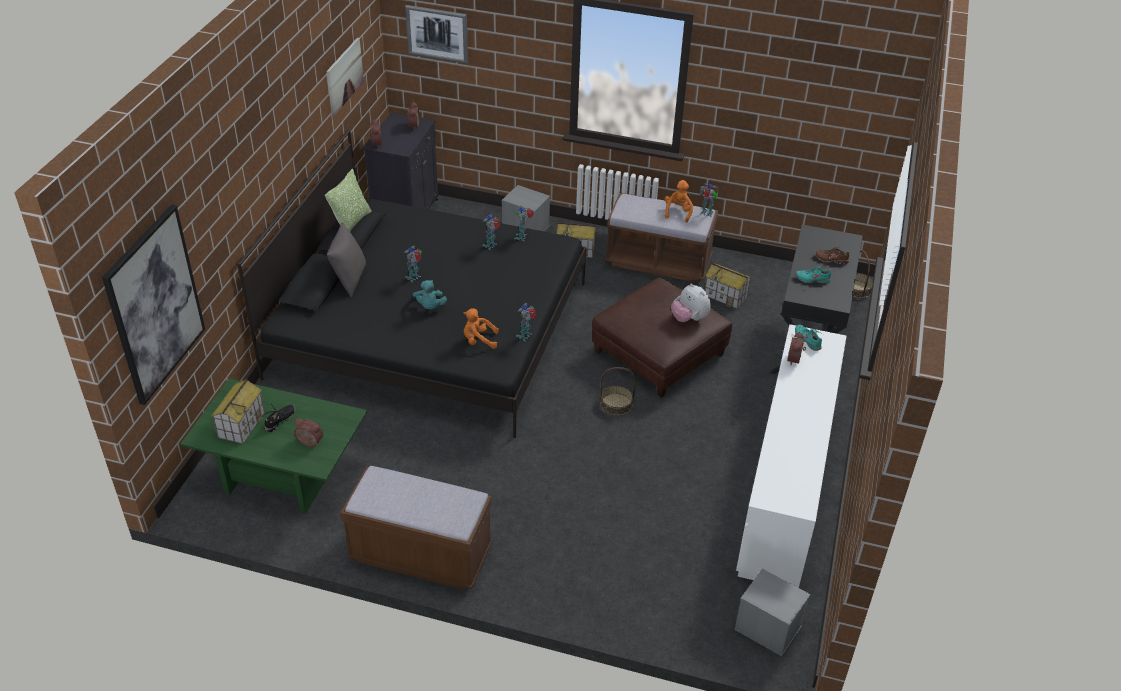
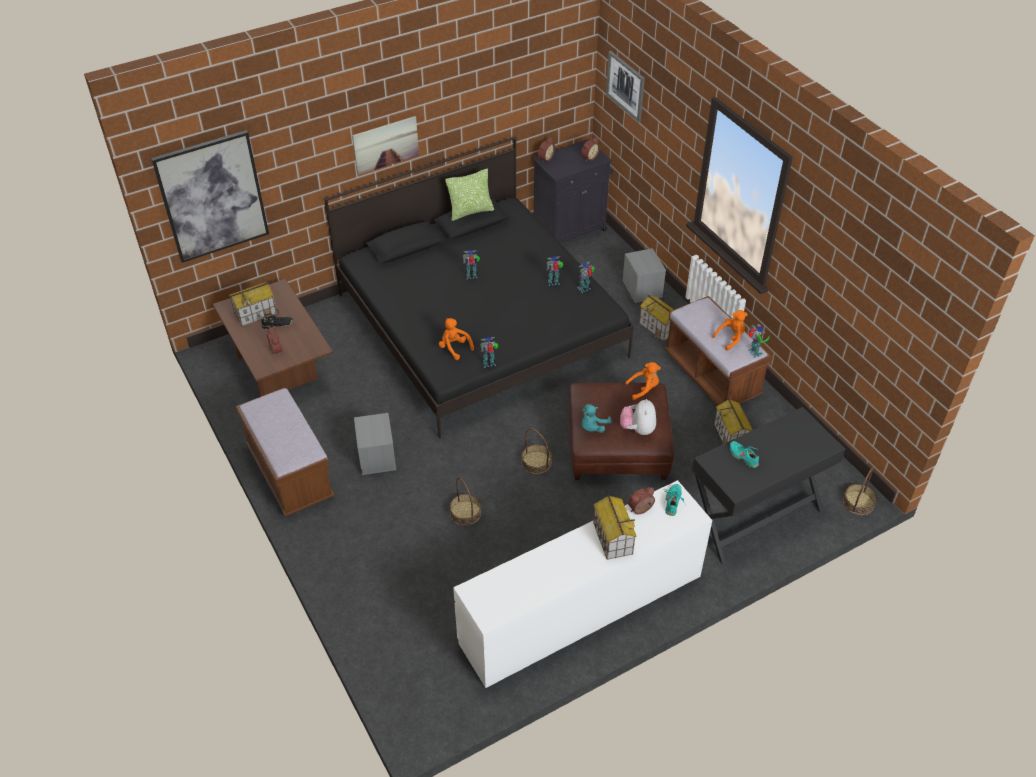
camera: 45 degrees right, 5 degrees up
green coffee table [180,378,367,514] -> brown coffee table [213,279,333,397]
picture [326,38,364,116] -> picture moved to [352,116,419,175]
grey pillow [327,222,366,297] -> none
turquoise plush toy [413,280,447,309] -> turquoise plush toy moved to [581,404,611,433]
grey storage box [734,569,810,656] -> grey storage box moved to [354,413,396,475]
brown shoe [815,247,849,264] -> none
none -> basket [449,477,481,526]
none -> toy house [593,495,637,560]
none -> orange plush toy [625,362,661,400]

